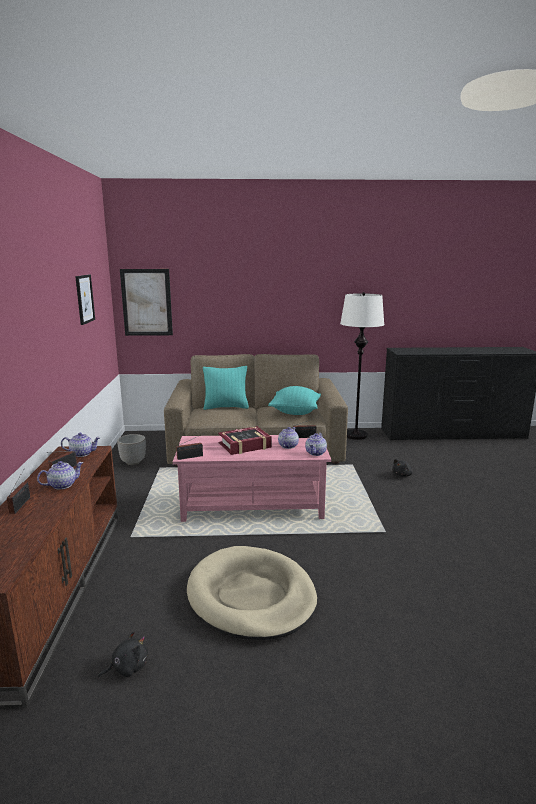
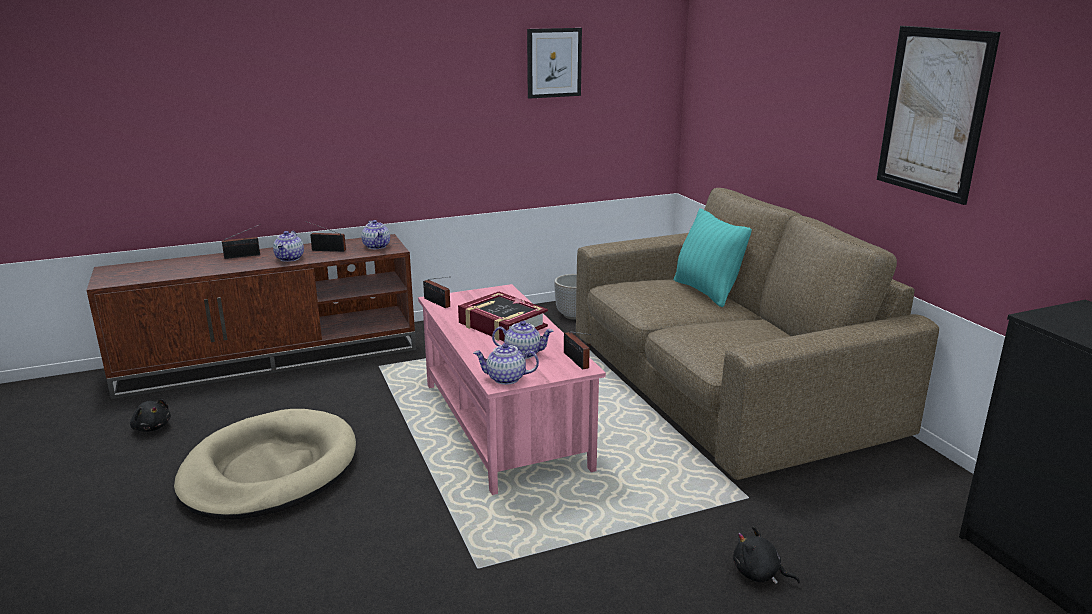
camera: 70 degrees right, 5 degrees up
teapot [37,461,83,490] -> teapot turned 60 degrees clockwise [273,231,304,262]
picture [120,269,173,336] -> picture moved to [877,26,1001,205]
turquoise pillow [268,386,321,415] -> none
white floor lamp [340,292,385,440] -> none

